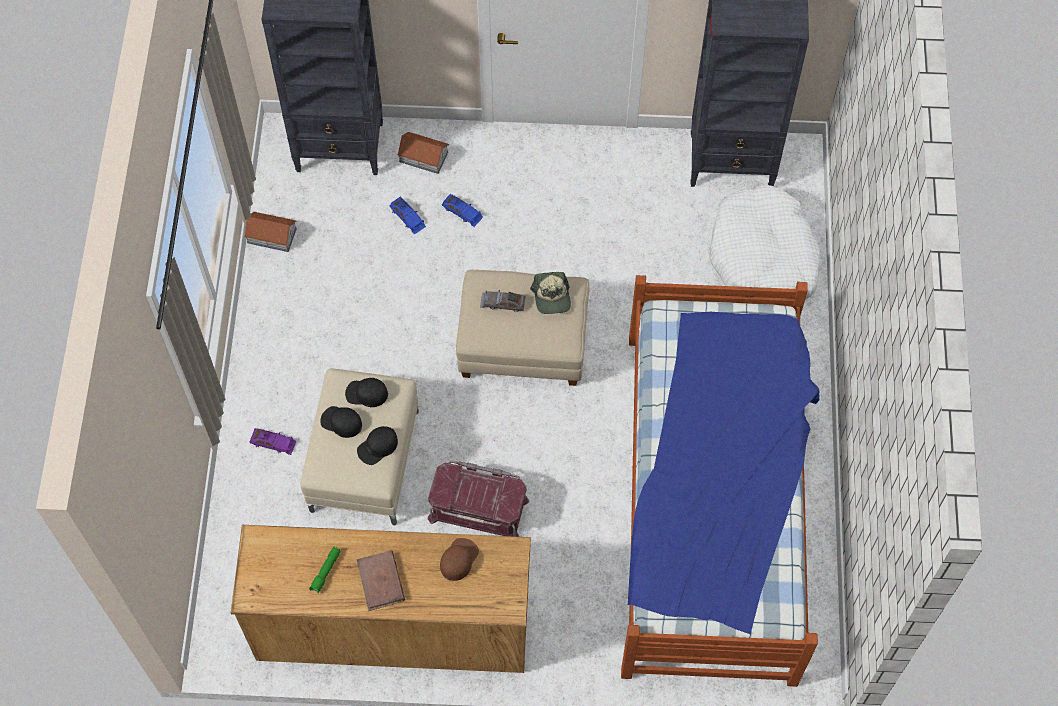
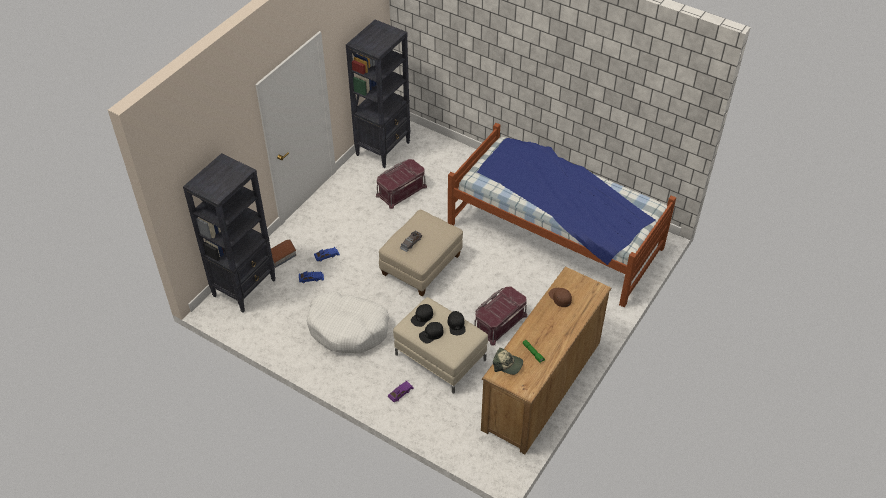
camera: 60 degrees left, 15 degrees down
toy house [244,212,297,252] -> none
brown book [357,551,405,611] -> none
cap [530,272,571,314] -> cap moved to [493,348,523,375]
white dog bed [709,184,820,299] -> white dog bed moved to [307,291,390,353]
none -> red storage box [376,159,427,209]

